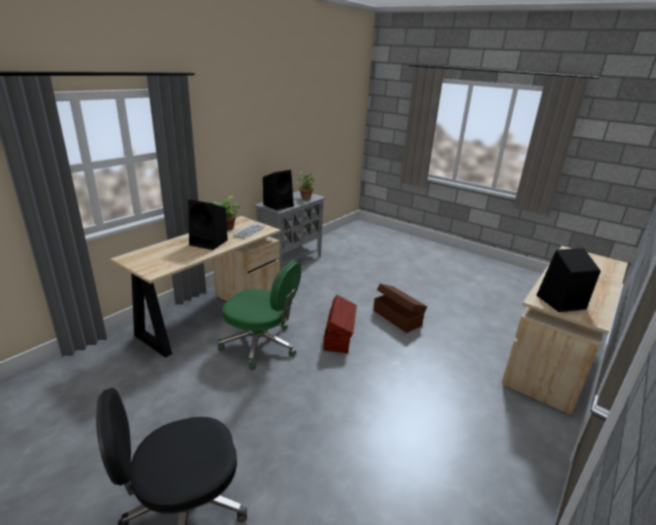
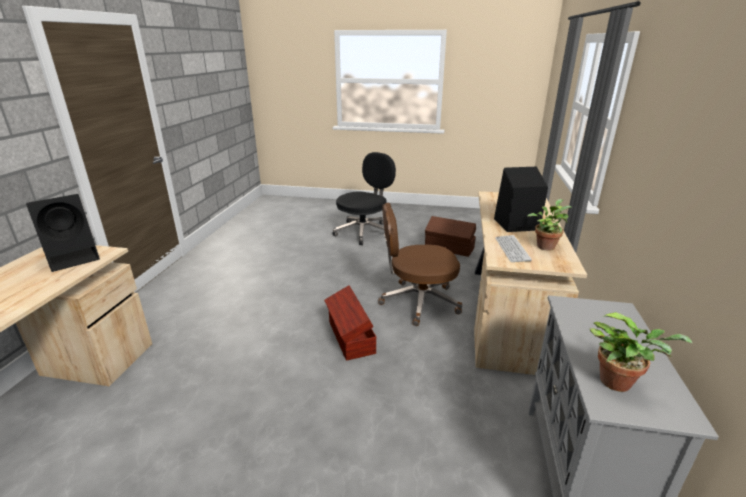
camera: 155 degrees right, 0 degrees up
green office chair [217,260,302,370] -> brown office chair [378,203,462,326]
black speaker [263,170,294,210] -> none
brown storage box [373,284,427,333] -> brown storage box moved to [425,216,476,257]

